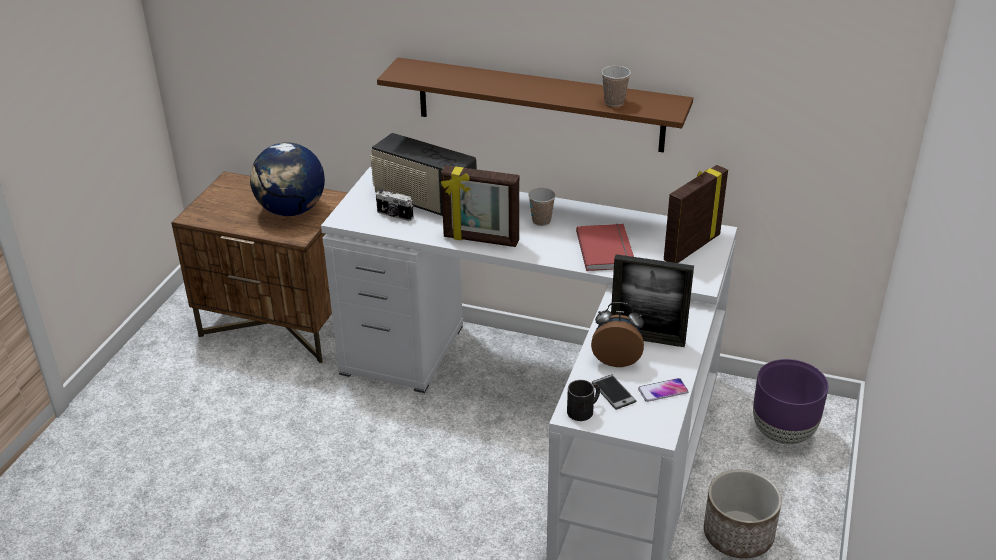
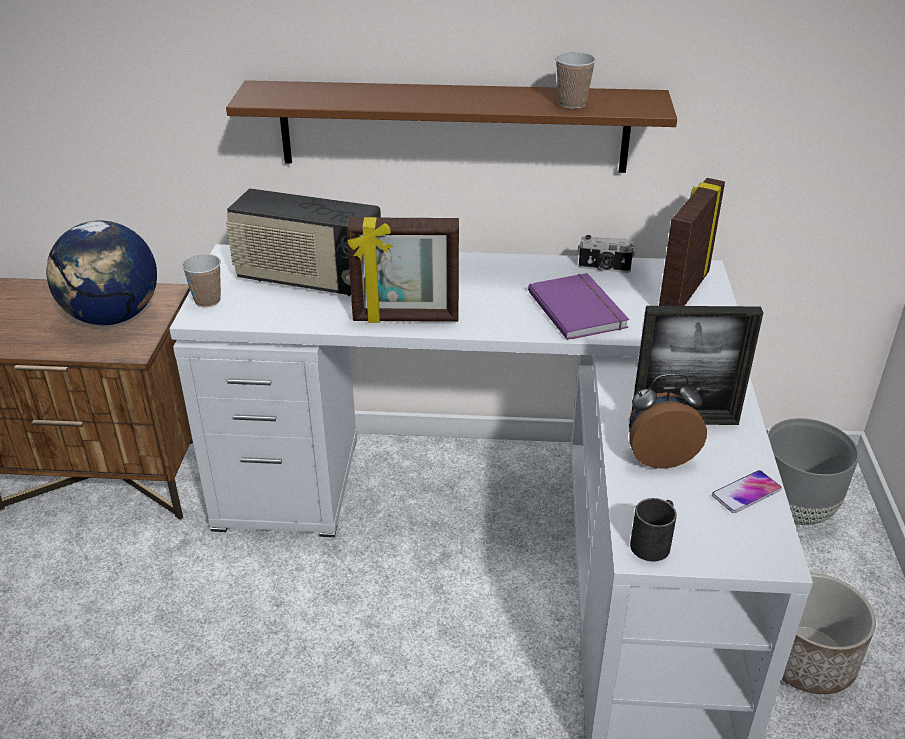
camera: 15 degrees left, 0 degrees up
camera [376,189,413,221] -> camera moved to [578,235,635,273]
cup [528,188,556,226] -> cup moved to [182,254,221,307]
red book [576,224,634,271] -> purple book [528,273,629,340]
phone [592,374,637,410] -> none
purple planter [753,359,829,444] -> grey planter [768,418,859,525]

